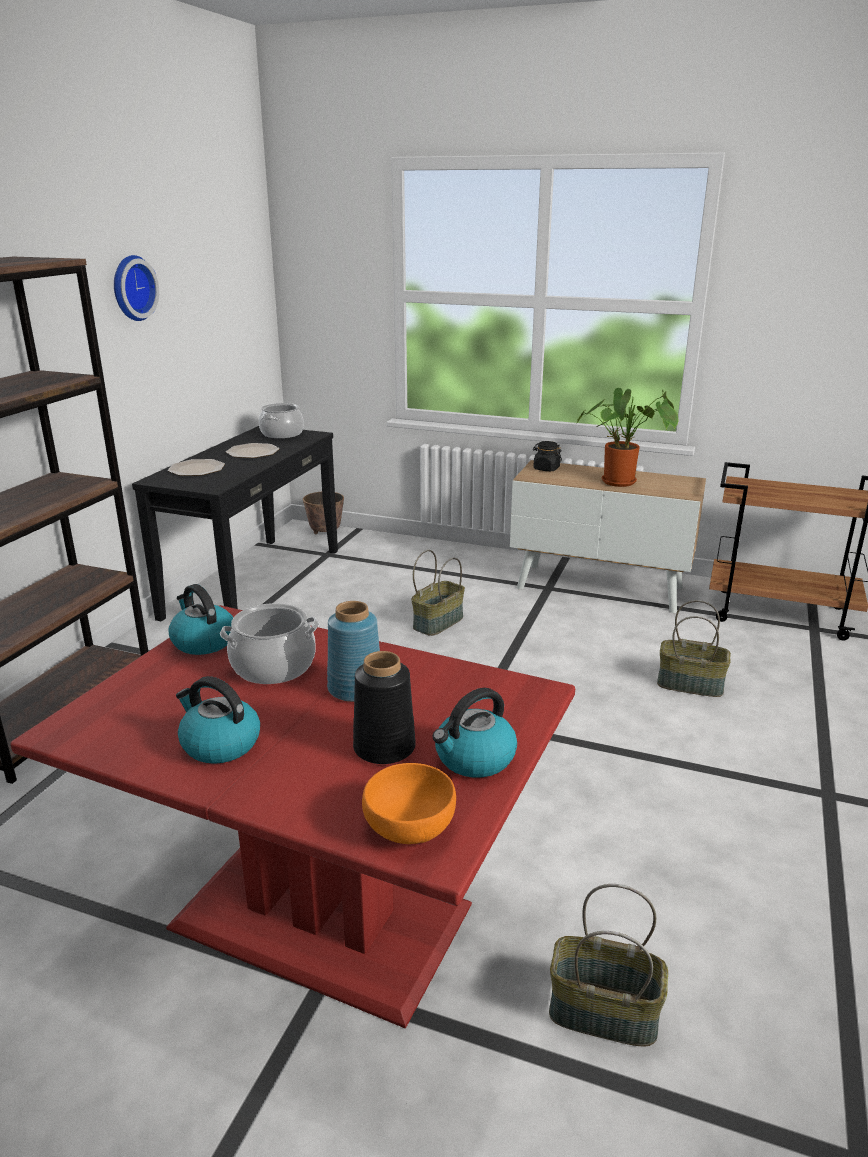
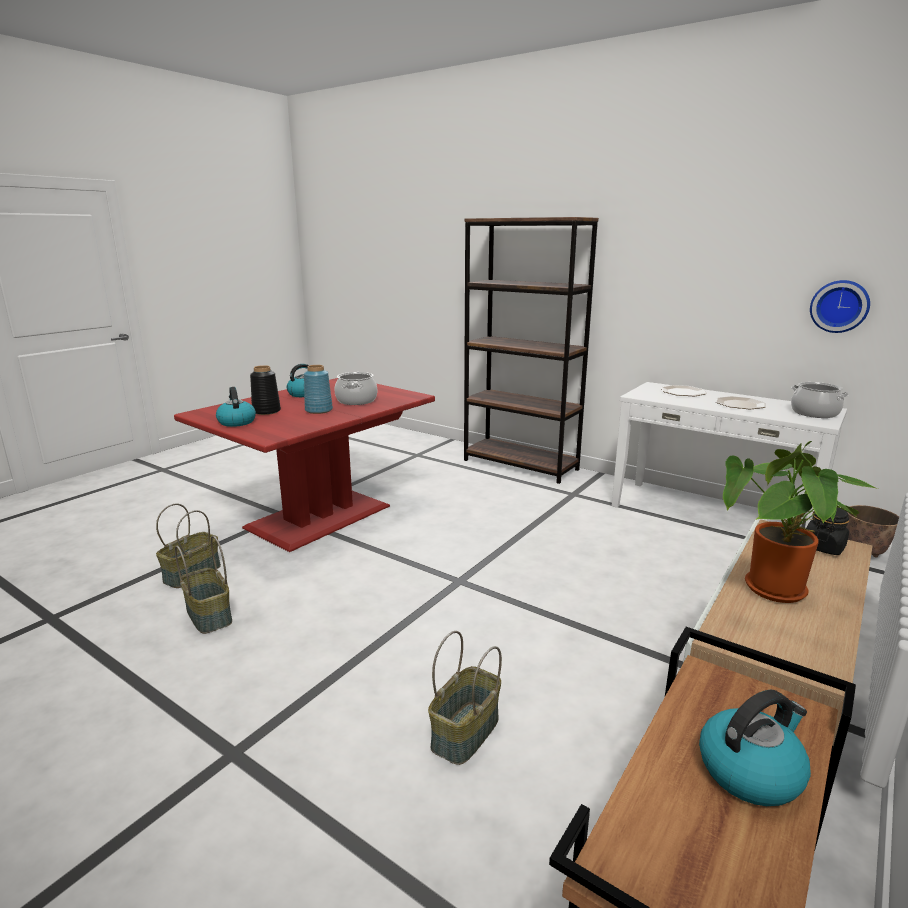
camera: 105 degrees right, 5 degrees down
wall clock [114,255,159,321] -> wall clock moved to [810,280,870,333]
black console table [132,426,338,621] -> white console table [611,382,847,528]
kettle [168,584,233,655] -> kettle moved to [699,689,811,806]
orange bowl [362,763,456,844] -> none
basket [411,550,465,636] -> basket moved to [175,536,232,634]

